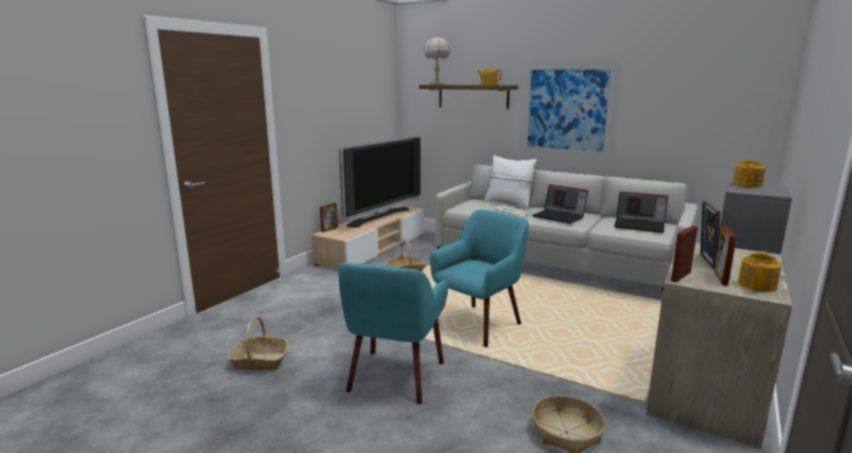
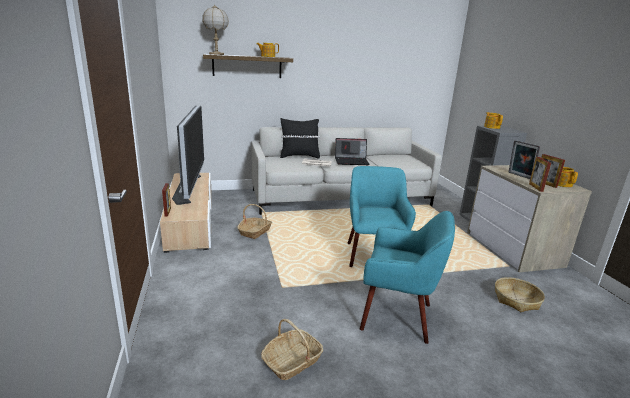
camera: 45 degrees left, 5 degrees up
turquoise armchair [338,263,448,404] -> turquoise armchair turned 45 degrees counterclockwise [360,211,455,344]
white pillow [484,155,537,208] -> black pillow [280,118,320,158]
picture [524,66,615,155] -> none
laptop [614,192,668,233] -> none

